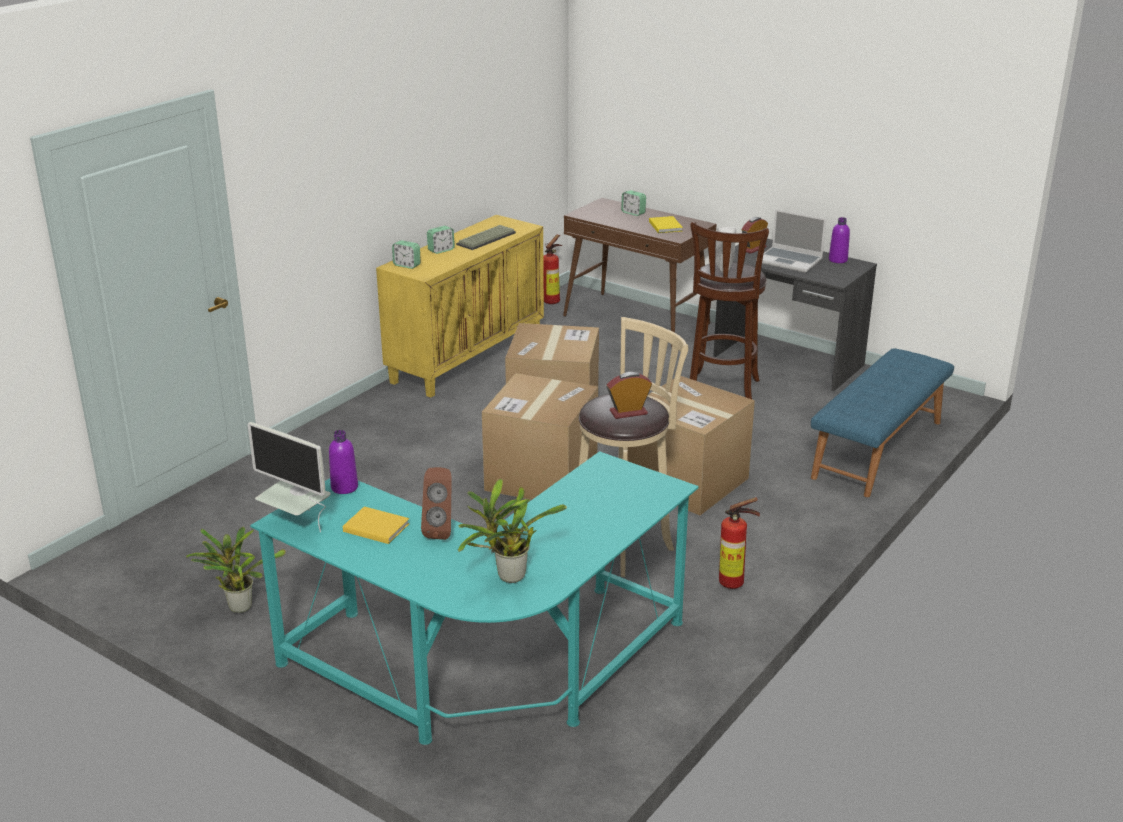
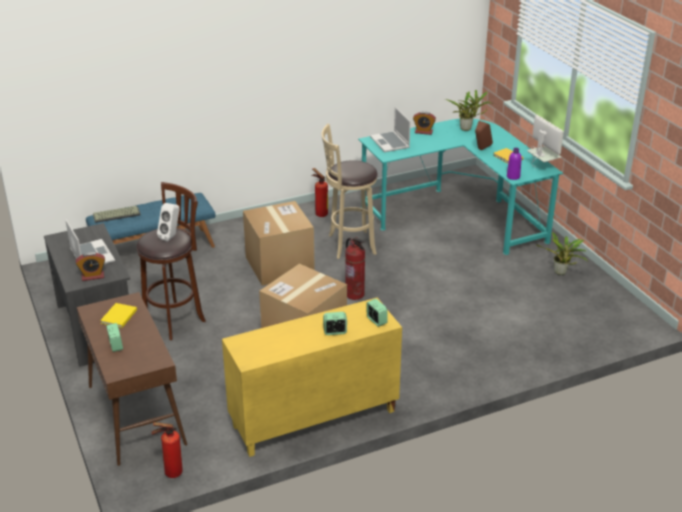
camera: 150 degrees left, 5 degrees up
keyboard [456,225,516,250] -> keyboard moved to [93,206,141,223]
cardboard box [482,373,598,500] -> fire extinguisher [345,237,365,300]
alarm clock [607,372,652,419] -> alarm clock moved to [413,111,436,135]
purple bottle [829,217,850,263] -> none
none -> laptop [370,107,411,152]

